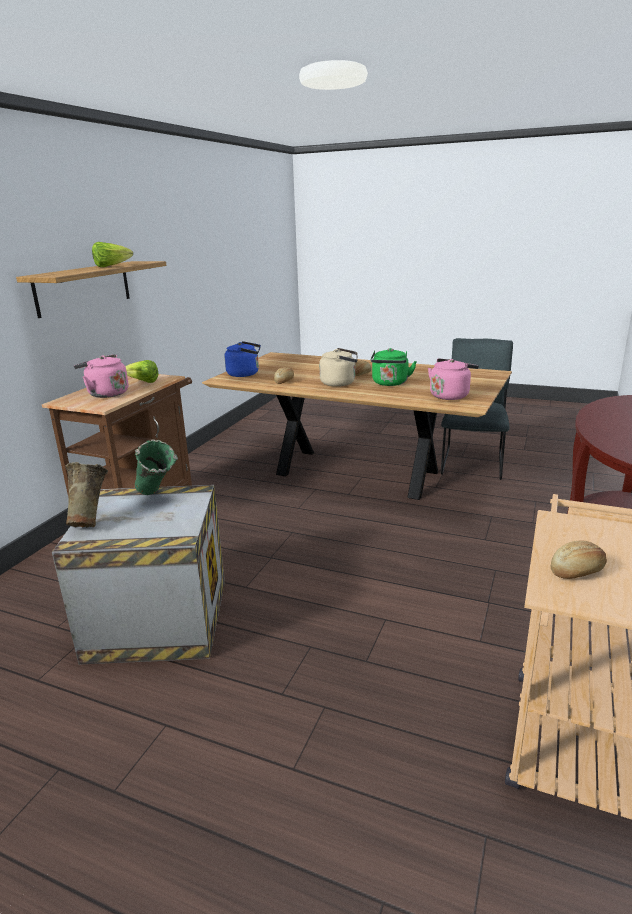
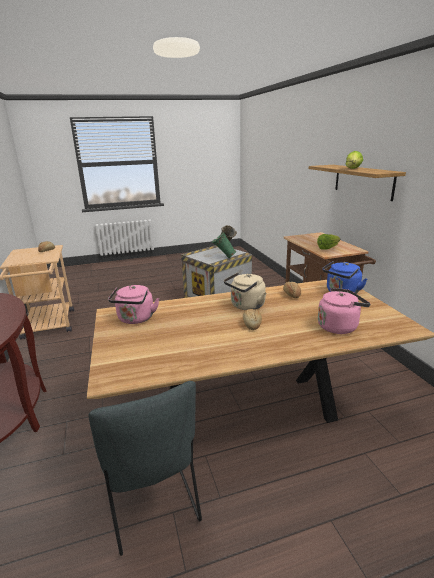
camera: 140 degrees right, 0 degrees up
pink kettle [74,354,128,398] -> pink kettle moved to [318,288,371,334]
green kettle [371,348,417,386] -> none

